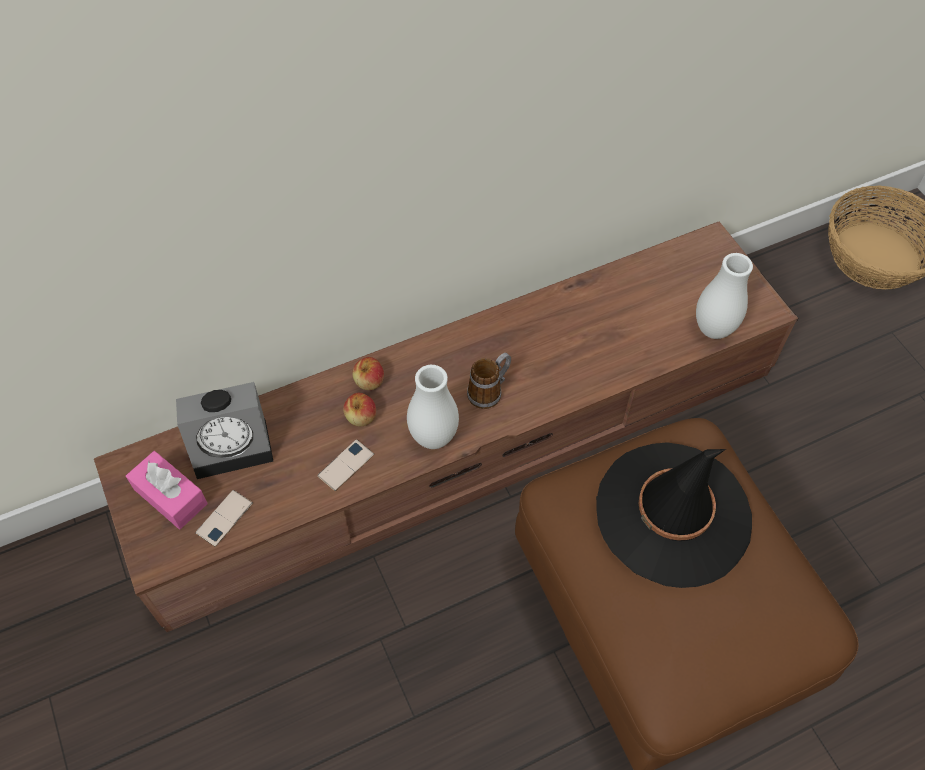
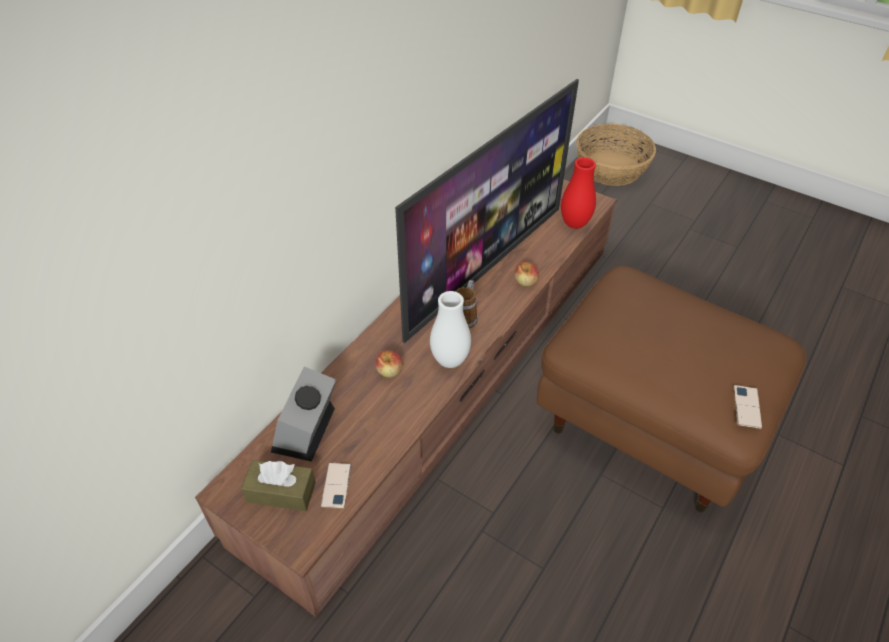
camera: 30 degrees left, 10 degrees down
pink tissue box [126,451,208,530] -> brown tissue box [241,460,316,511]
alarm clock [176,382,273,479] -> alarm clock turned 150 degrees clockwise [271,366,336,462]
phone [317,440,374,491] -> phone moved to [734,385,762,429]
apple [352,357,384,390] -> apple moved to [515,262,539,286]
black hat [596,442,752,588] -> none
white vase [696,253,753,339] -> red vase [561,157,596,229]
none -> television [395,79,579,343]

